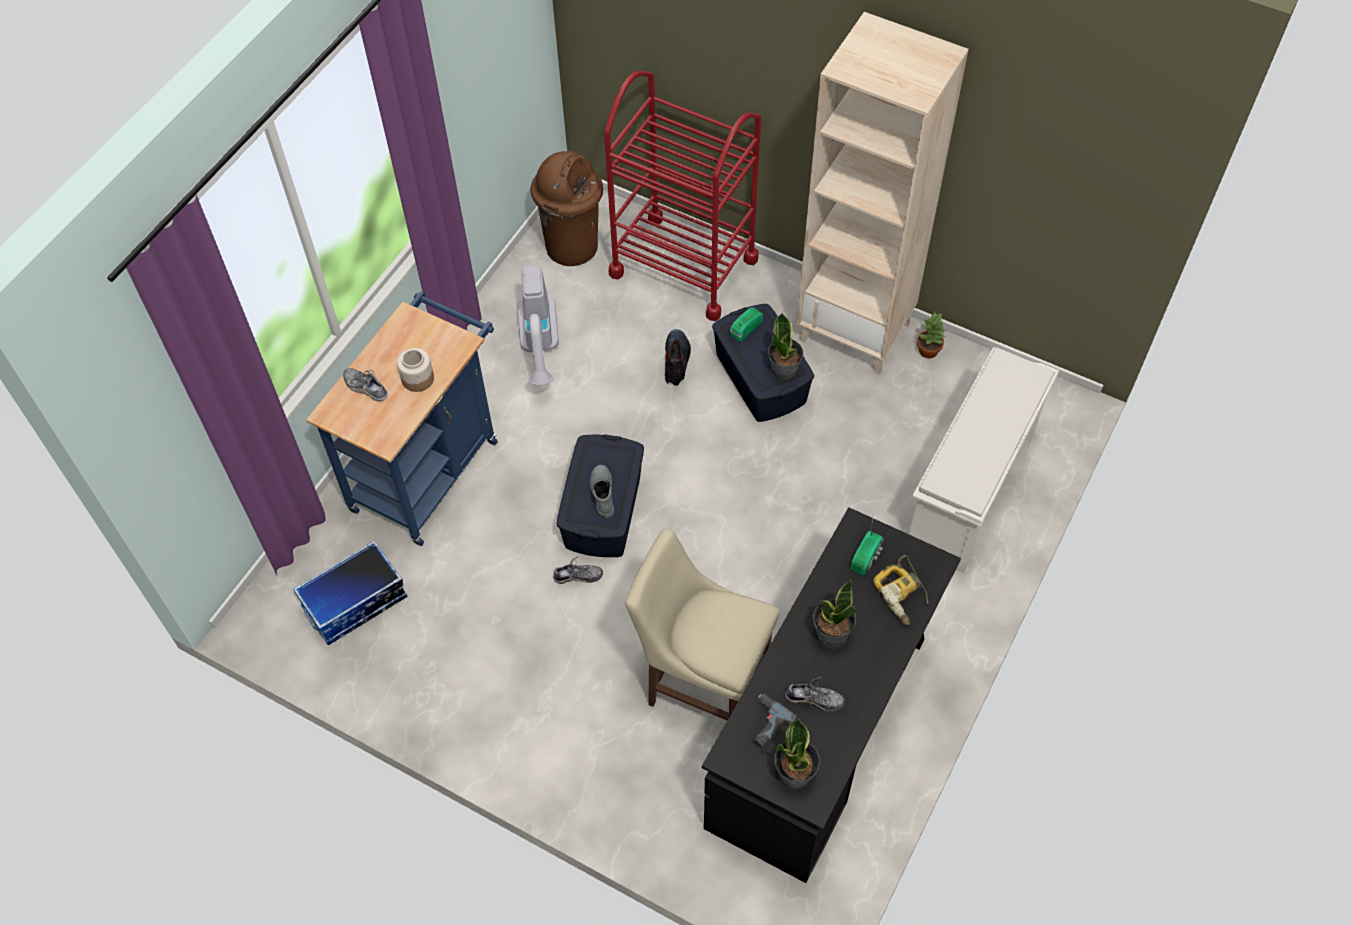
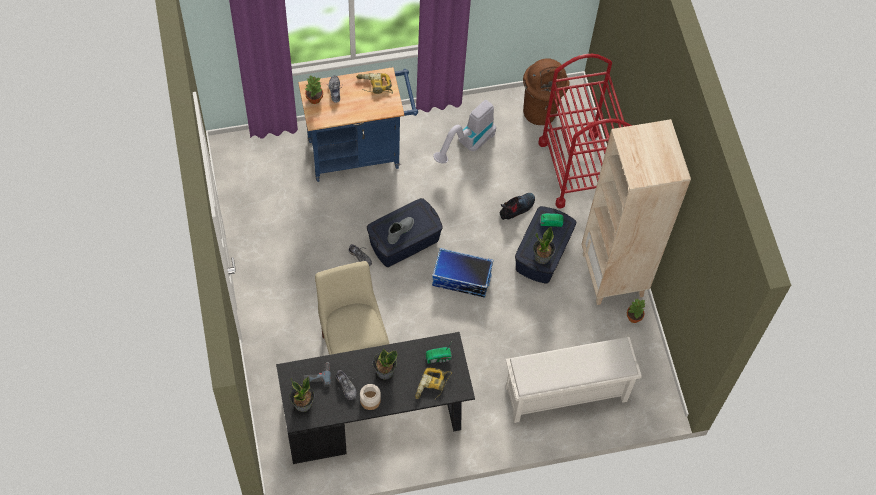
camera: 45 degrees right, 5 degrees up
storage box [293,540,407,645] -> storage box moved to [432,248,493,298]
jar [397,348,434,392] -> jar moved to [360,384,381,410]
none -> potted plant [305,76,323,104]
none -> power drill [356,73,393,94]

